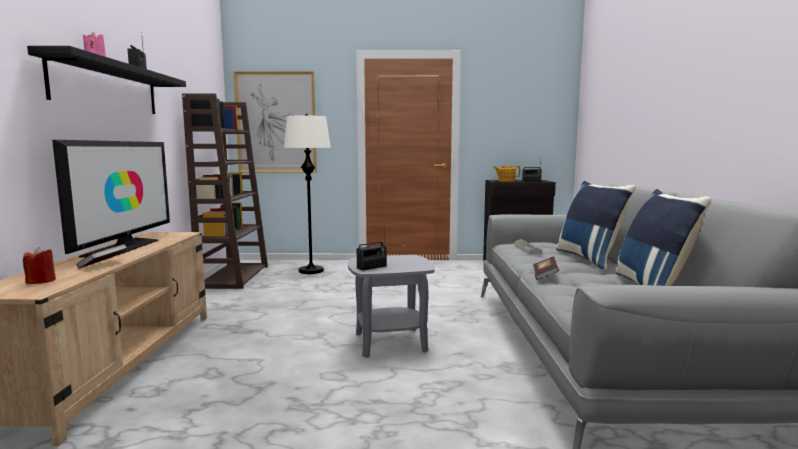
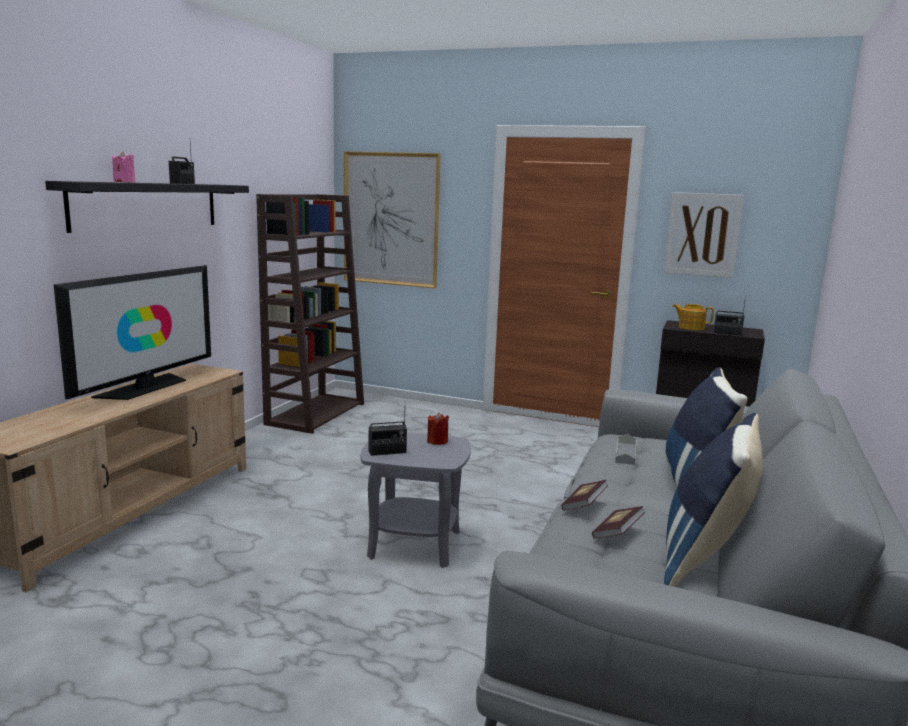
camera: 20 degrees right, 5 degrees up
red candle [23,247,56,284] -> red candle moved to [427,412,449,445]
book [76,244,128,268] -> book moved to [592,506,645,539]
white floor lamp [284,114,331,274] -> none
none -> picture [664,192,744,278]

